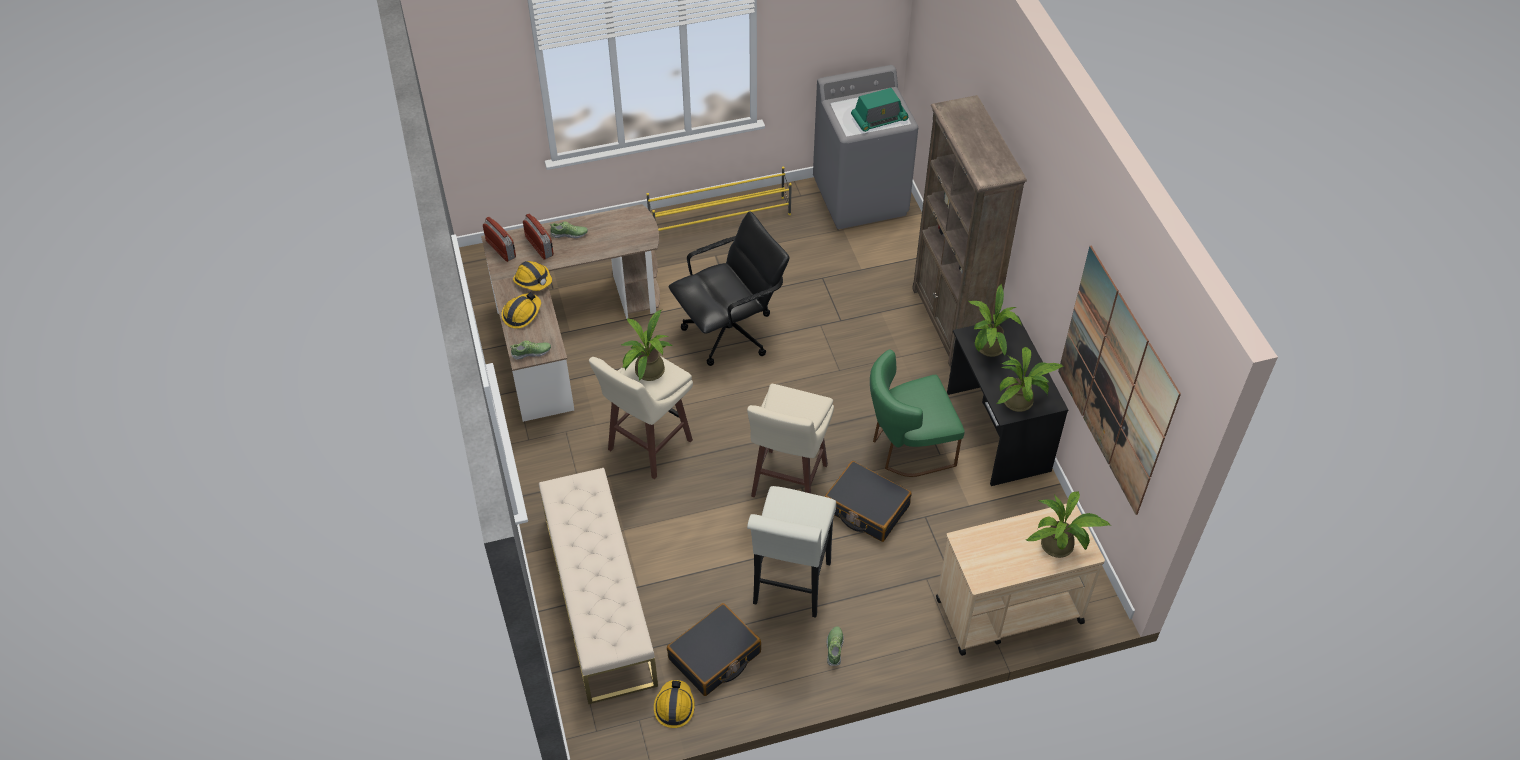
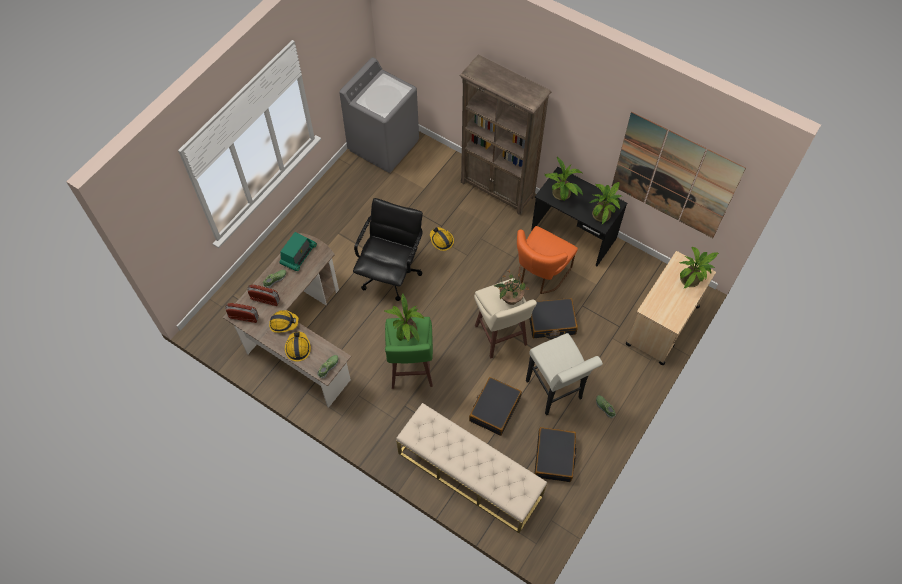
camera: 40 degrees left, 10 degrees up
beige stool [589,347,693,479] -> green stool [385,317,433,389]
yellow shoe rack [647,166,792,231] -> none
hard hat [654,680,695,728] -> hard hat moved to [430,227,454,251]
radio [851,88,908,132] -> radio moved to [279,232,317,271]
green chair [870,349,965,477] -> orange chair [517,226,578,294]
none -> black suitcase [469,377,522,436]
none -> potted plant [494,270,530,305]

